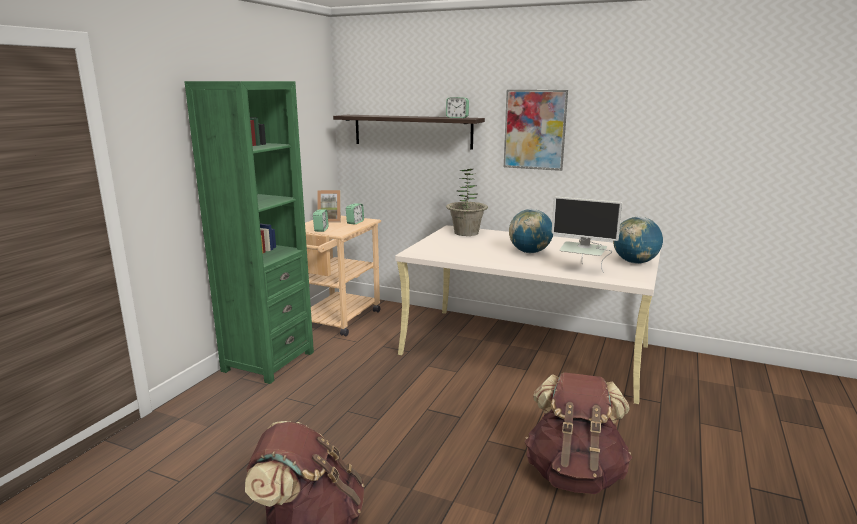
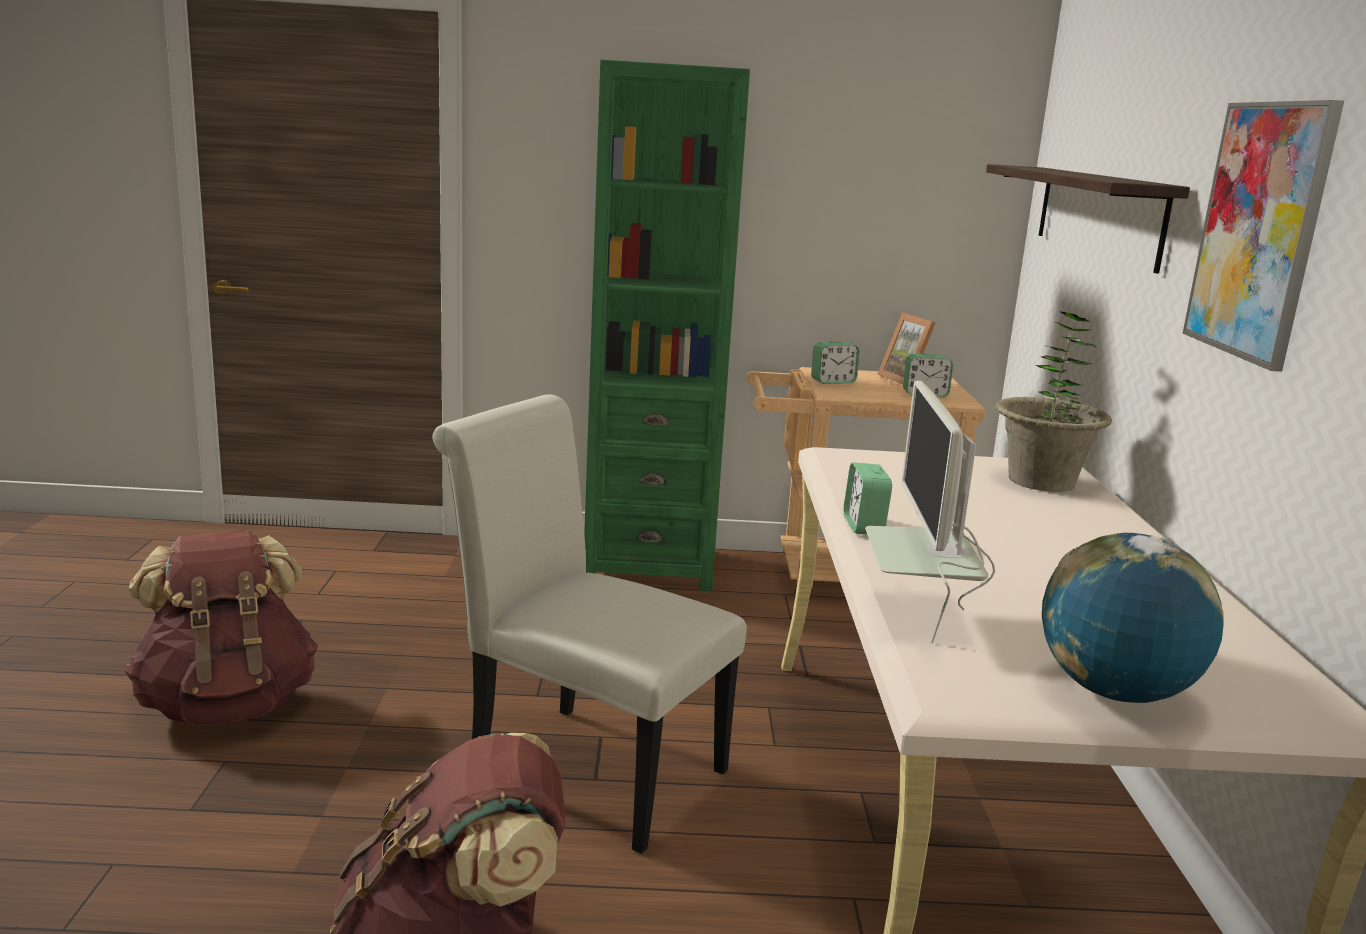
camera: 65 degrees right, 0 degrees up
alarm clock [446,97,469,118] -> alarm clock moved to [844,463,892,534]
globe [509,209,553,253] -> none
none -> white chair [433,394,747,854]

